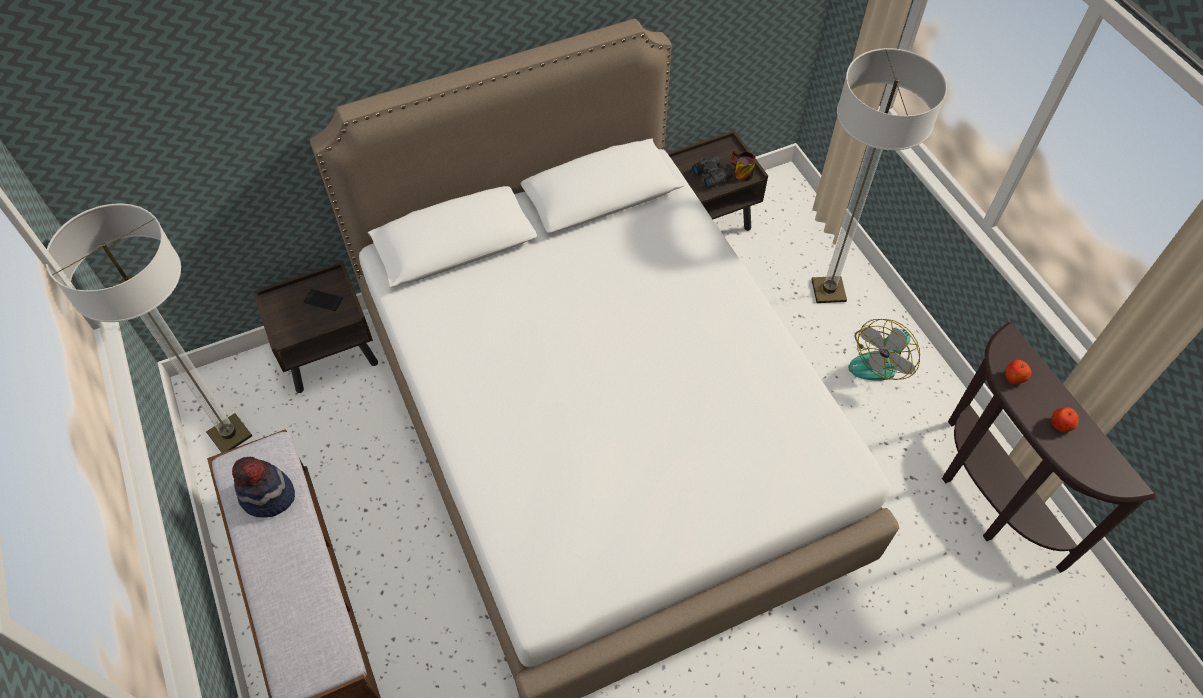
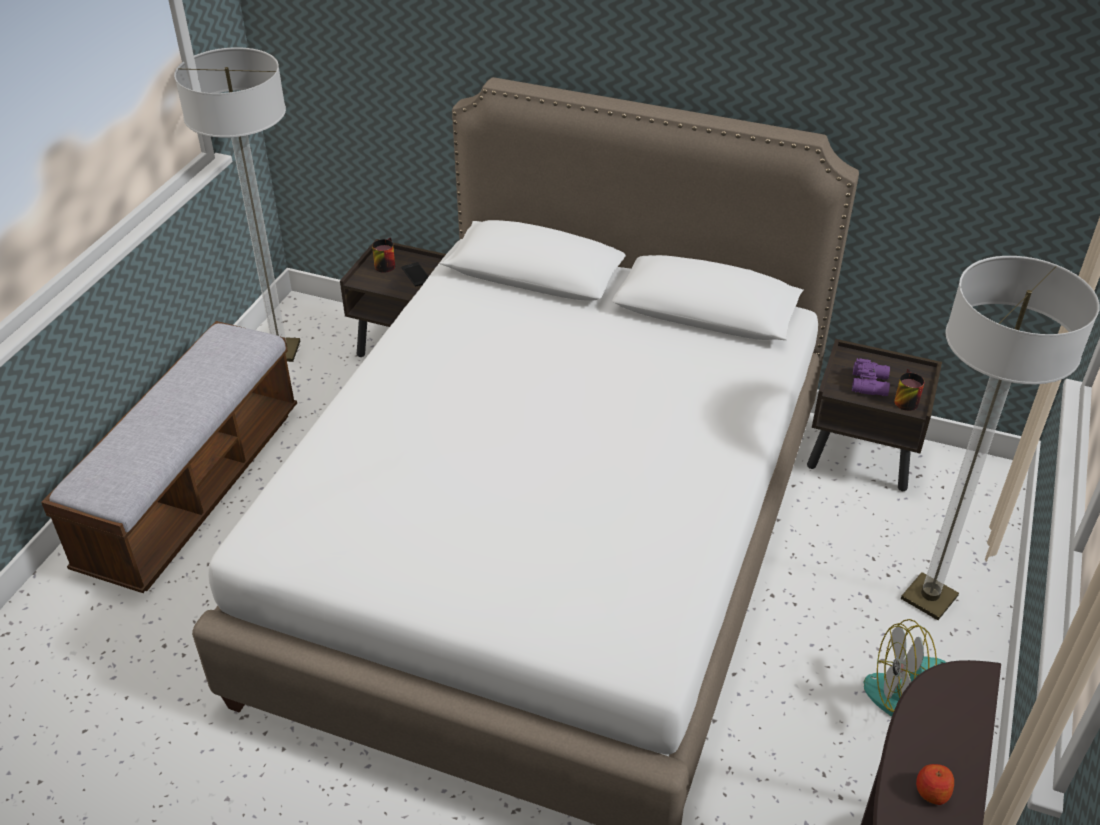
camera: 45 degrees right, 15 degrees down
hat [232,457,295,518] -> none
black binoculars [692,155,732,188] -> purple binoculars [852,358,890,396]
apple [1005,360,1031,384] -> none
none -> mug [372,237,395,273]

